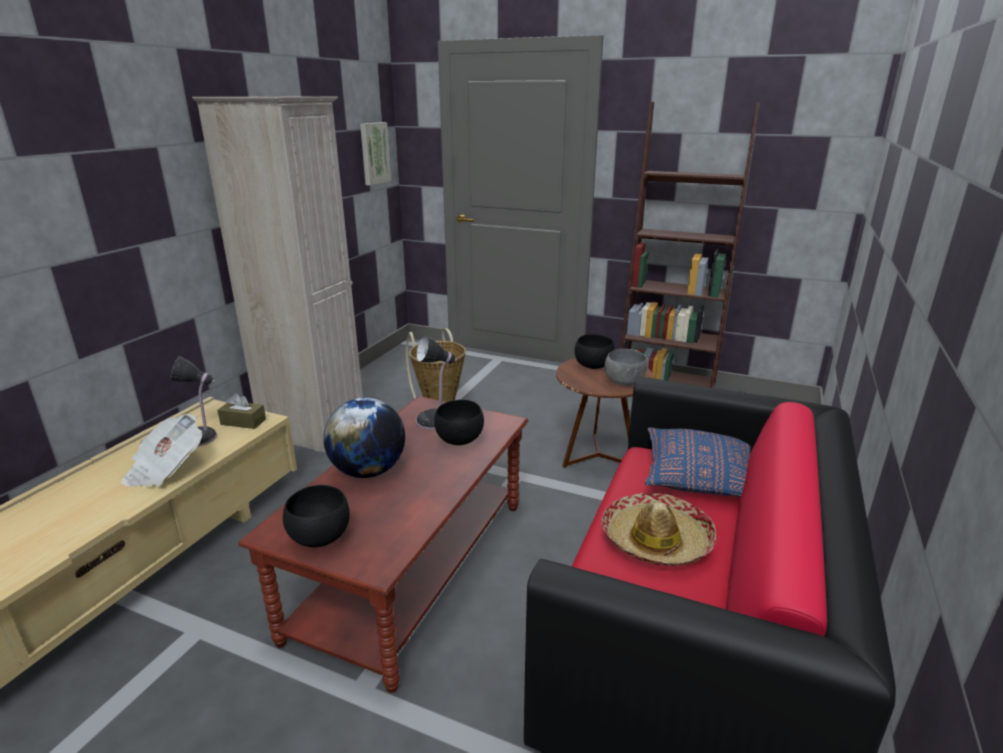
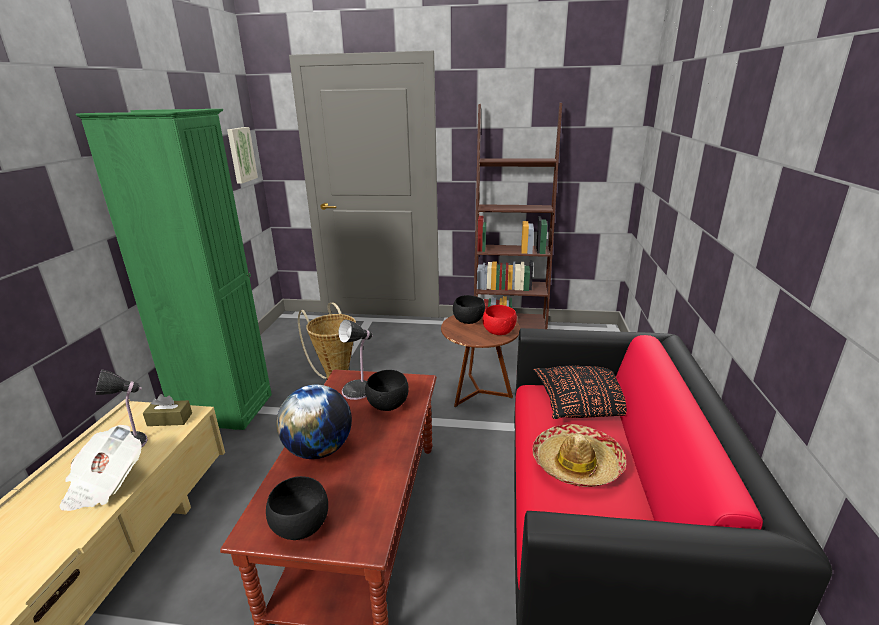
camera: 15 degrees left, 0 degrees up
beige cabinet [192,96,363,452] -> green cabinet [76,109,272,430]
grey bowl [605,349,648,386] -> red bowl [483,305,517,335]
blue pillow [645,427,750,497] -> black pillow [533,366,627,419]

